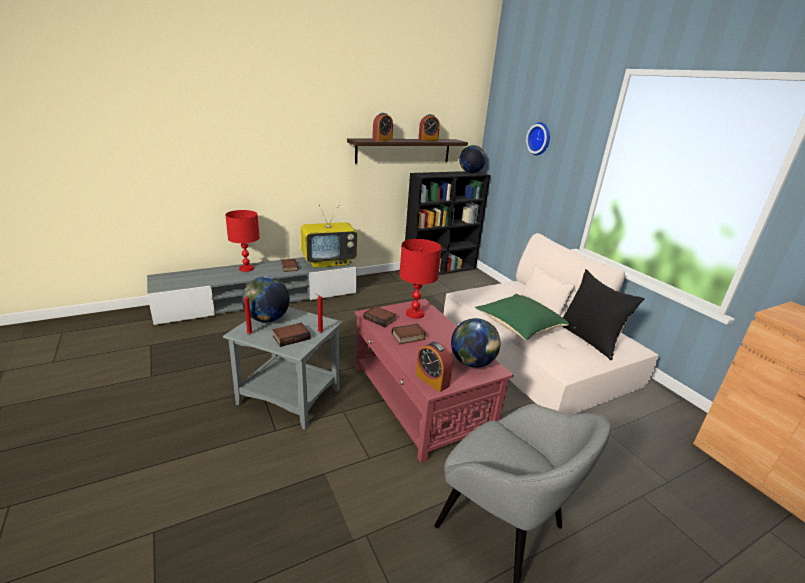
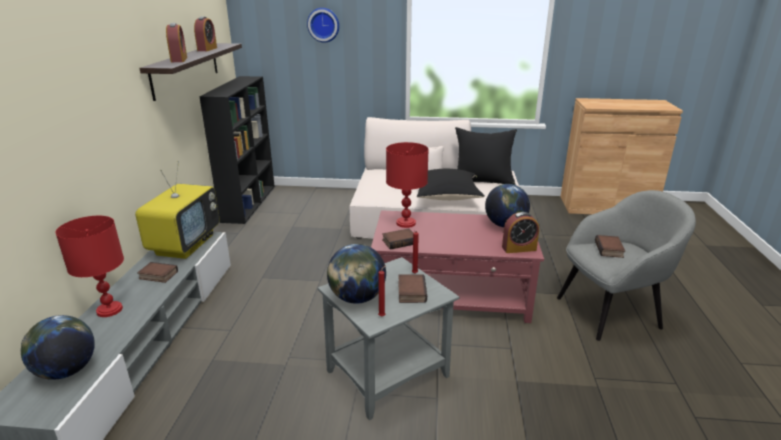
camera: 55 degrees left, 0 degrees up
book [392,324,426,344] -> book moved to [595,235,625,258]
globe [459,145,486,173] -> globe moved to [21,315,95,380]
green pillow [475,294,570,341] -> black pillow [417,169,485,200]

